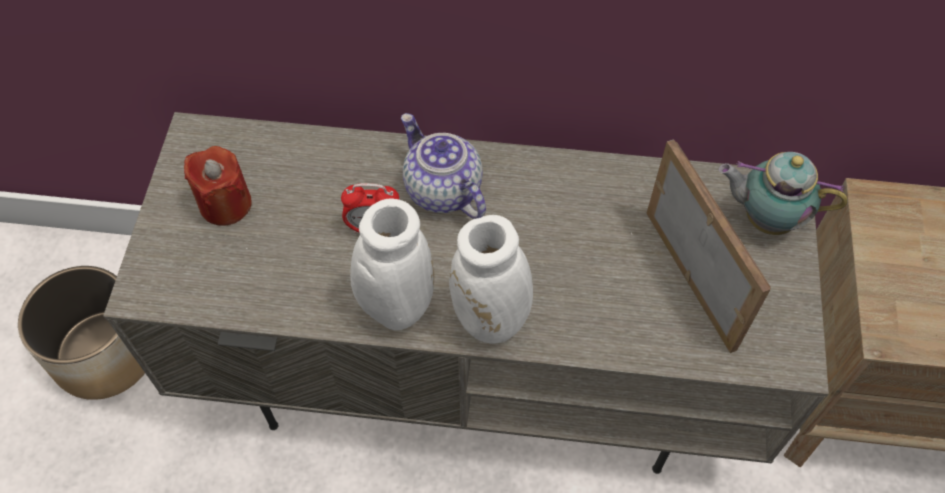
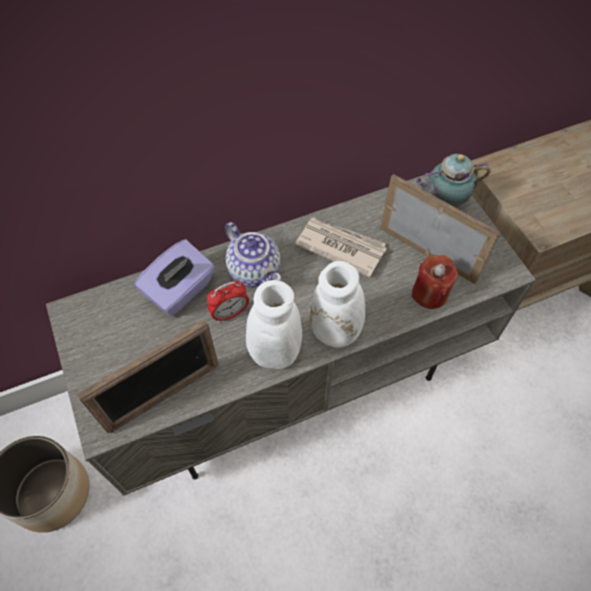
camera: 30 degrees left, 0 degrees up
red candle [184,146,252,226] -> red candle moved to [412,255,458,309]
teapot [401,113,486,219] -> teapot turned 150 degrees counterclockwise [225,222,281,287]
none -> picture frame [77,319,219,433]
none -> purple tissue box [135,239,215,316]
none -> newspaper [295,217,387,278]

